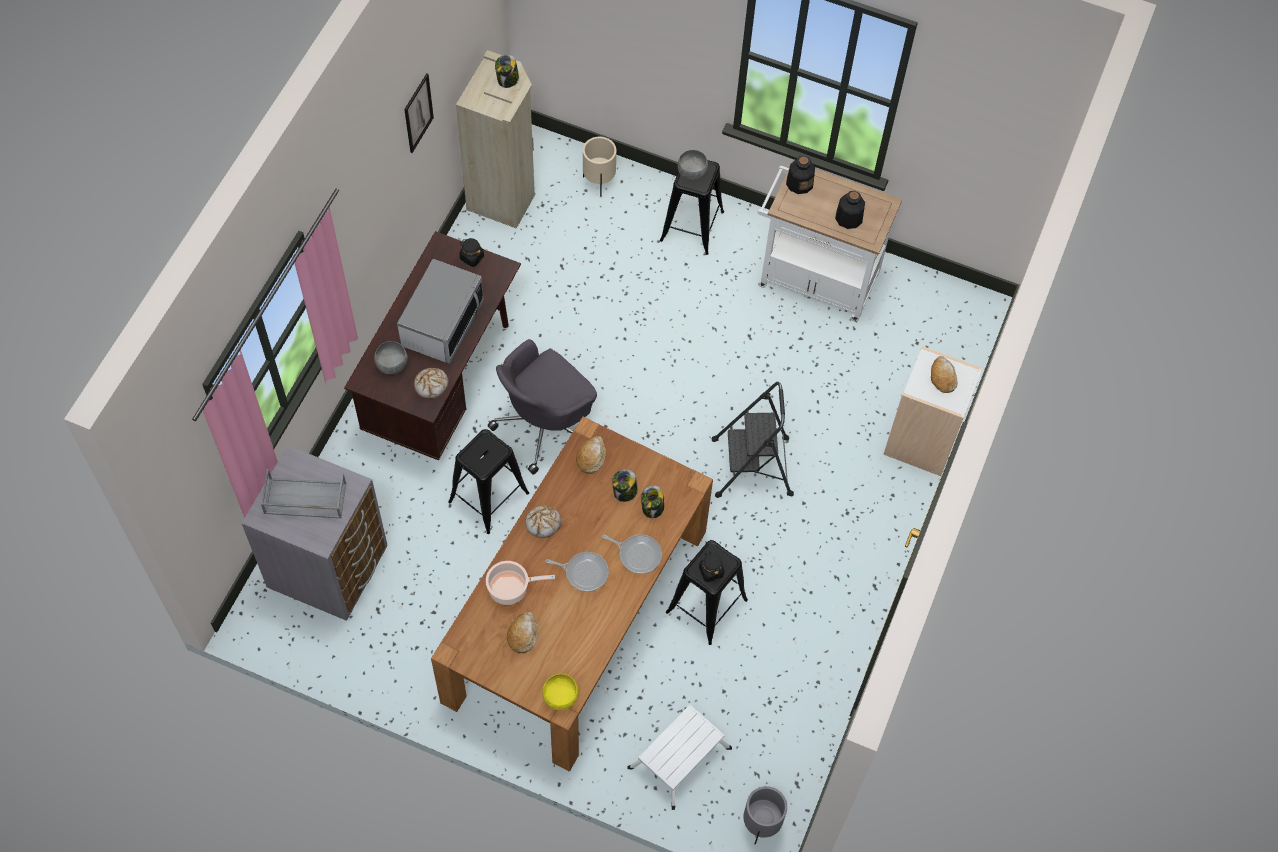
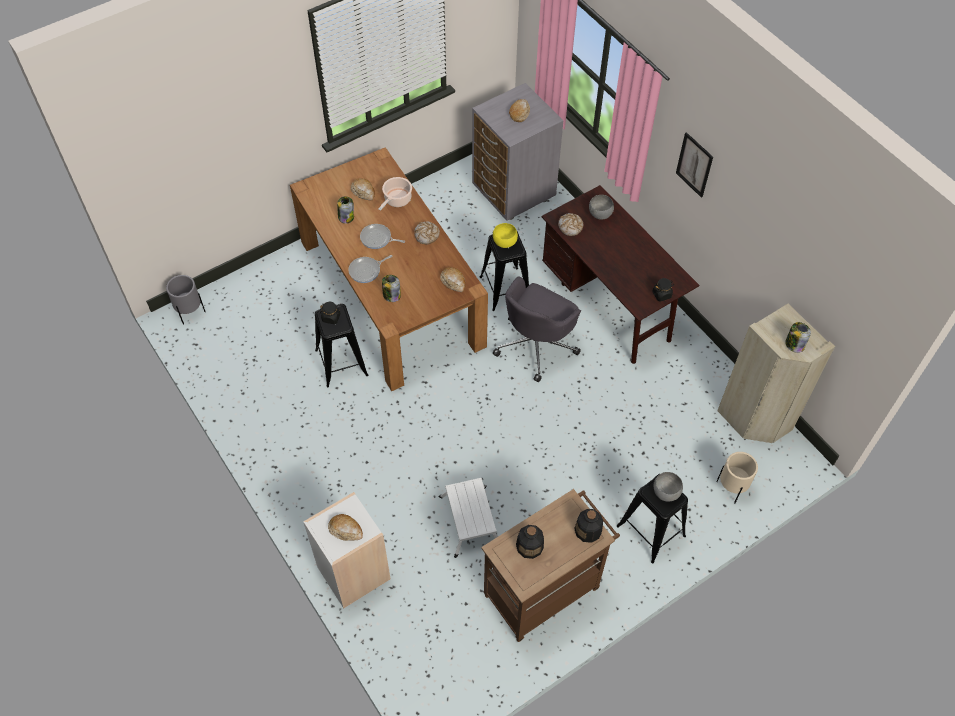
camera: 125 degrees right, 5 degrees down
grey tray [261,469,346,518] -> bread [509,99,530,122]
microwave [397,259,484,364] -> none
picture [404,73,434,153] -> picture moved to [676,132,713,198]
grey office chair [488,339,597,474] -> grey office chair turned 135 degrees counterclockwise [493,276,581,382]
yellow bowl [542,674,579,710] -> yellow bowl moved to [493,223,518,248]
frying pan [545,552,609,592] -> frying pan turned 60 degrees clockwise [360,224,405,249]
jar [612,469,638,502] -> jar moved to [337,196,354,224]
white step ladder [628,704,732,810] -> white step ladder moved to [439,478,498,558]
black step ladder [712,382,794,498] -> none
white cart [757,161,902,322] -> brown cart [481,489,620,642]

